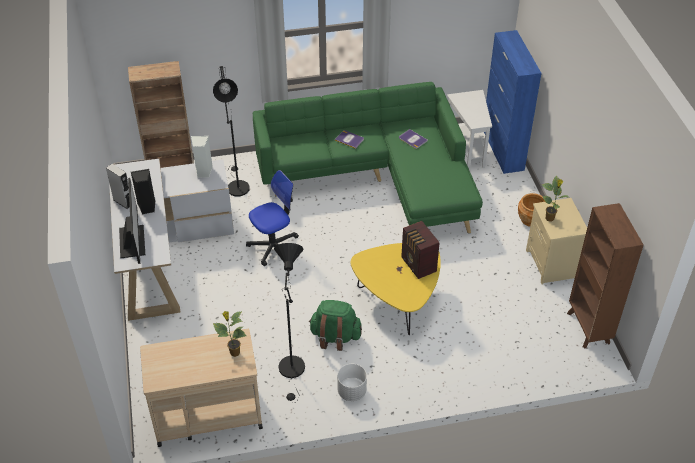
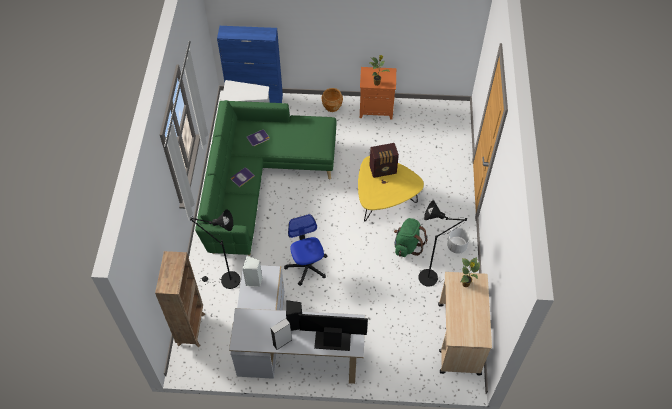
camera: 75 degrees left, 10 degrees up
beige nightstand [526,198,587,284] -> orange nightstand [360,67,396,120]
brown bookcase [567,203,644,349] -> none

